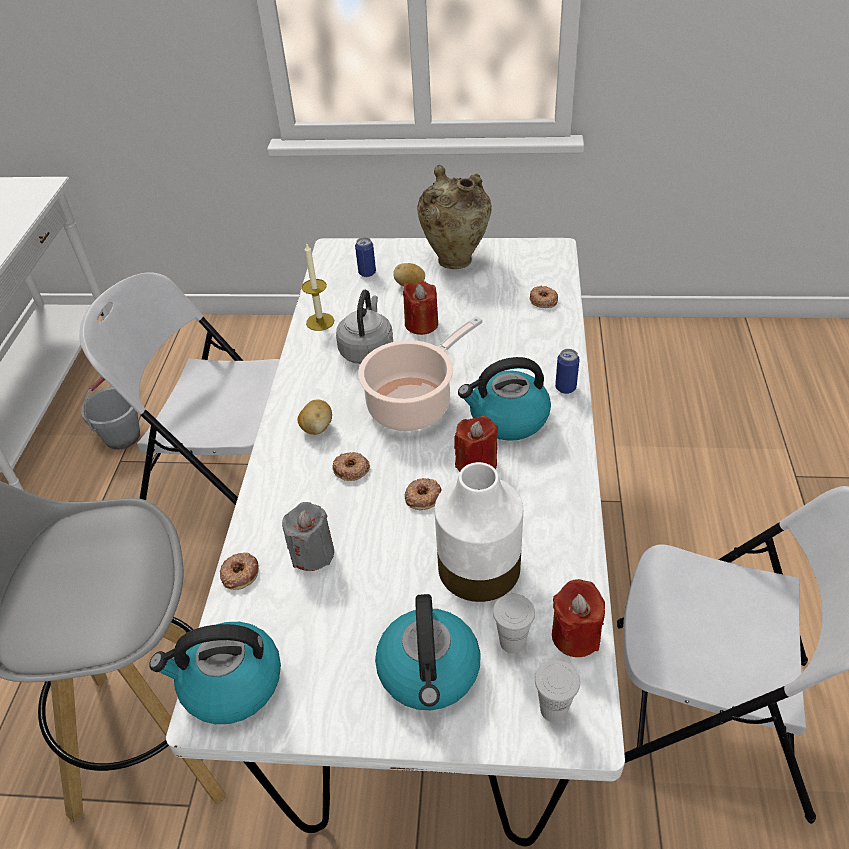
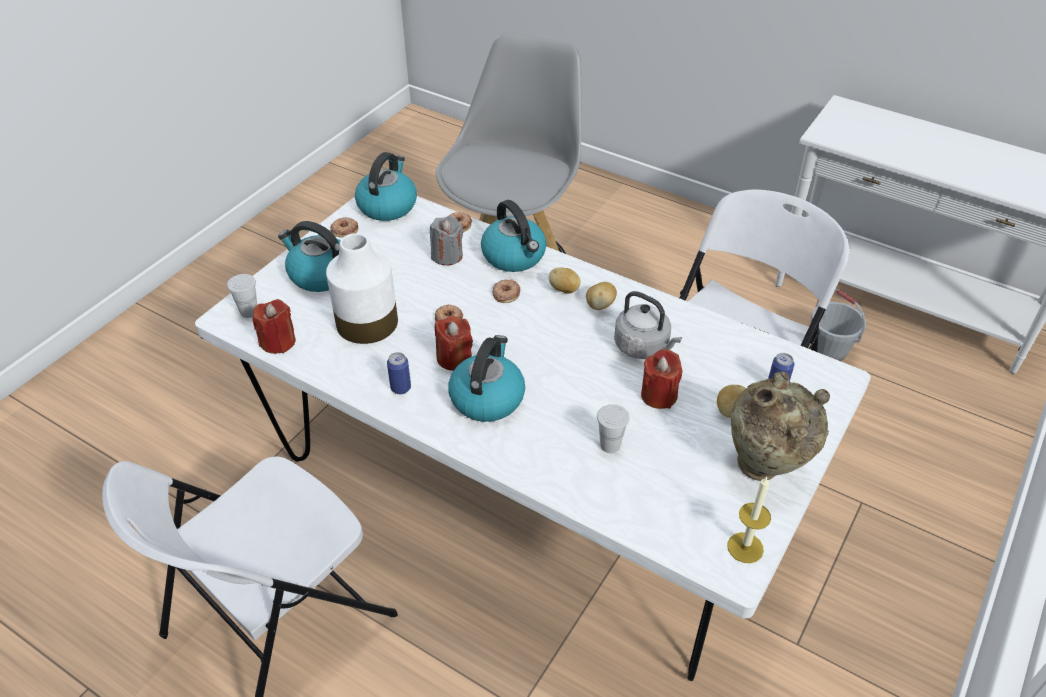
camera: 115 degrees right, 0 degrees up
candle [302,244,334,331] -> candle moved to [727,476,771,563]
cooking pot [358,316,483,431] -> none
white cup [493,594,535,654] -> white cup moved to [597,404,630,453]
donut [530,286,558,308] -> donut moved to [330,217,358,238]
can [555,349,580,394] -> can moved to [387,352,411,394]
none -> kettle [481,200,546,272]
none -> potato [586,282,617,310]

